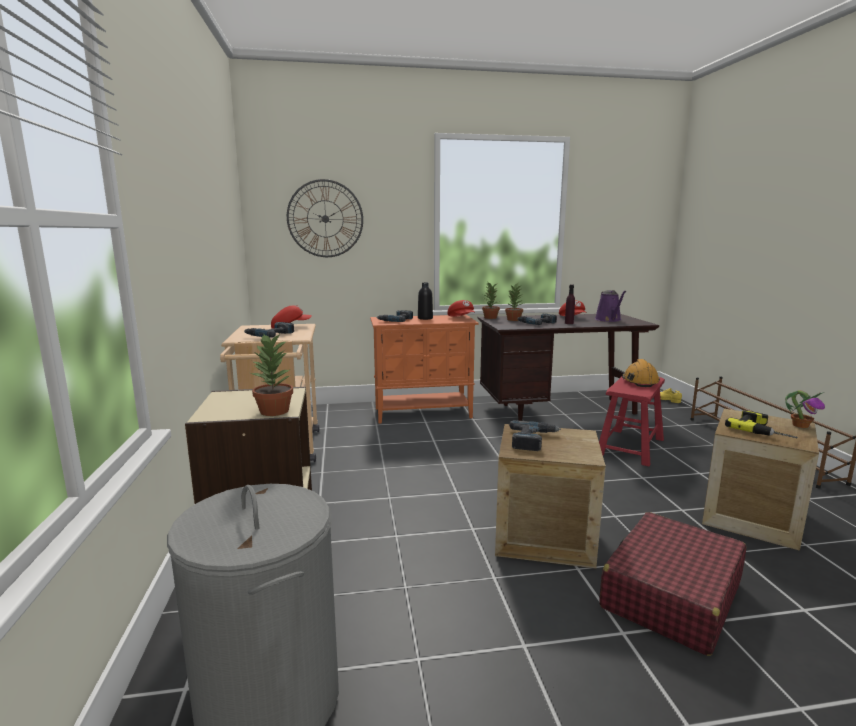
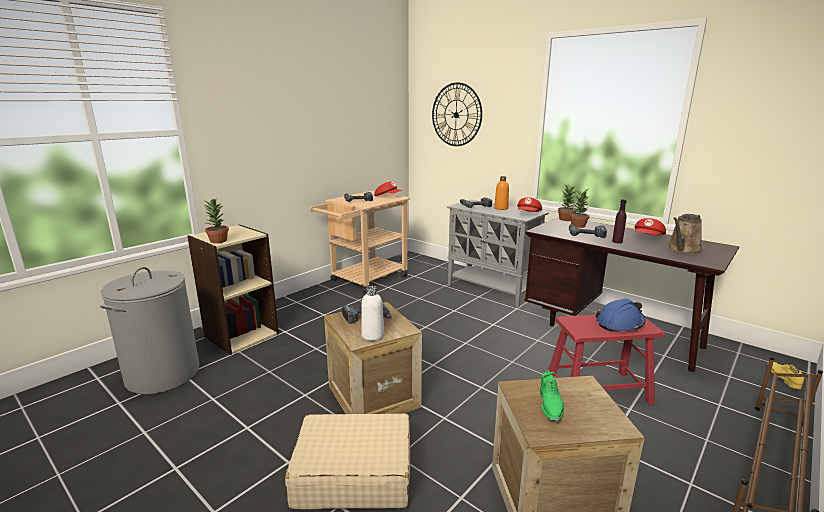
camera: 50 degrees right, 5 degrees up
orange cabinet [370,315,478,424] -> grey cabinet [447,199,549,308]
black bottle [418,283,433,320] -> orange bottle [494,176,509,210]
purple watering can [595,290,626,322] -> brown watering can [667,214,702,254]
red suitcase [599,512,746,656] -> beige suitcase [285,413,410,509]
orange hard hat [622,359,660,387] -> blue hard hat [595,299,645,332]
power drill [725,410,798,439] -> green shoe [540,370,564,421]
potted plant [785,390,825,428] -> none
none -> white bottle [361,286,384,341]

